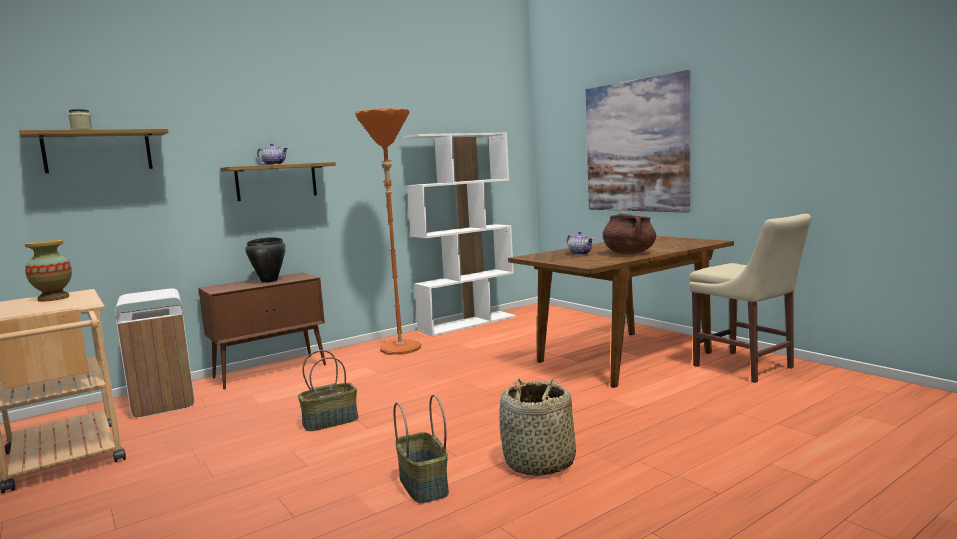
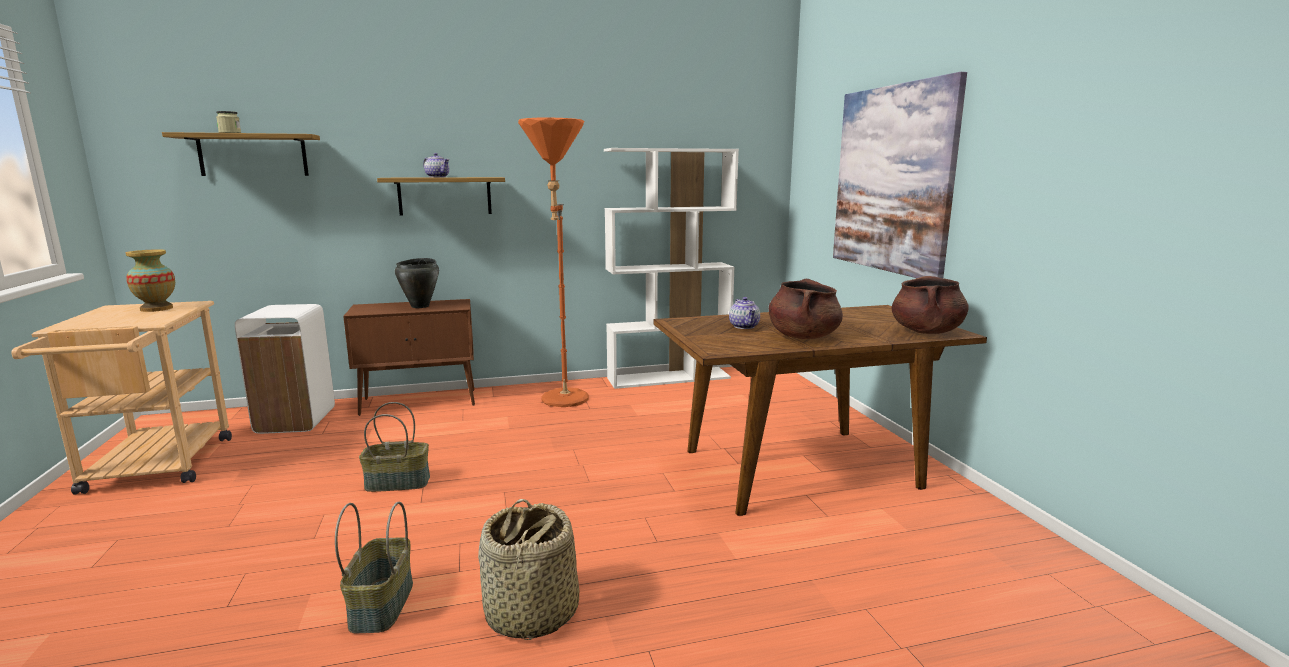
camera: 20 degrees right, 5 degrees up
beige chair [689,214,811,383] -> none
none -> brown cooking pot [892,276,969,334]

